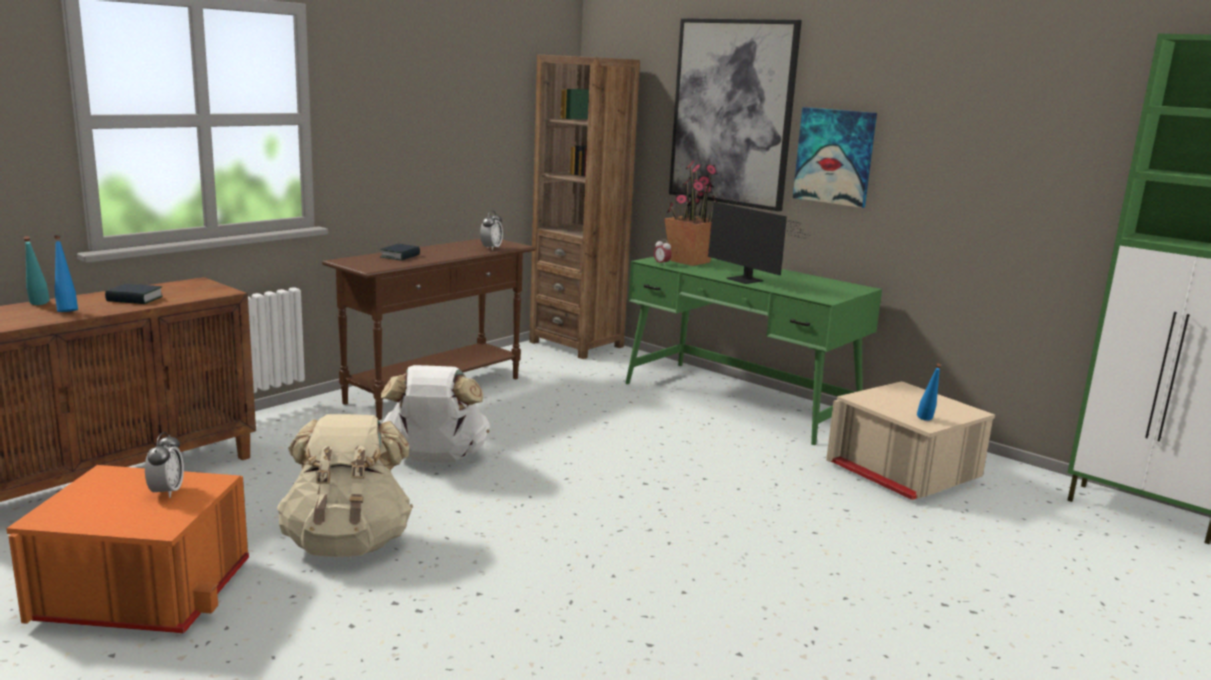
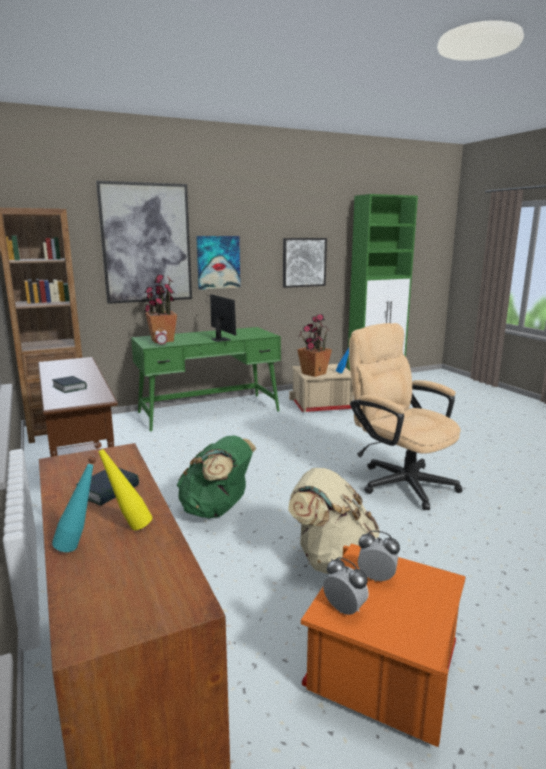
camera: 65 degrees left, 0 degrees up
blue bottle [54,235,78,312] -> yellow bottle [94,442,152,530]
white backpack [381,365,490,462] -> green backpack [176,436,256,518]
alarm clock [480,210,503,250] -> alarm clock moved to [323,557,369,615]
monitor [708,202,805,284] -> monitor turned 105 degrees counterclockwise [205,294,237,342]
none -> picture [283,238,327,288]
none -> potted plant [297,315,332,377]
none -> beige office chair [349,323,462,510]

